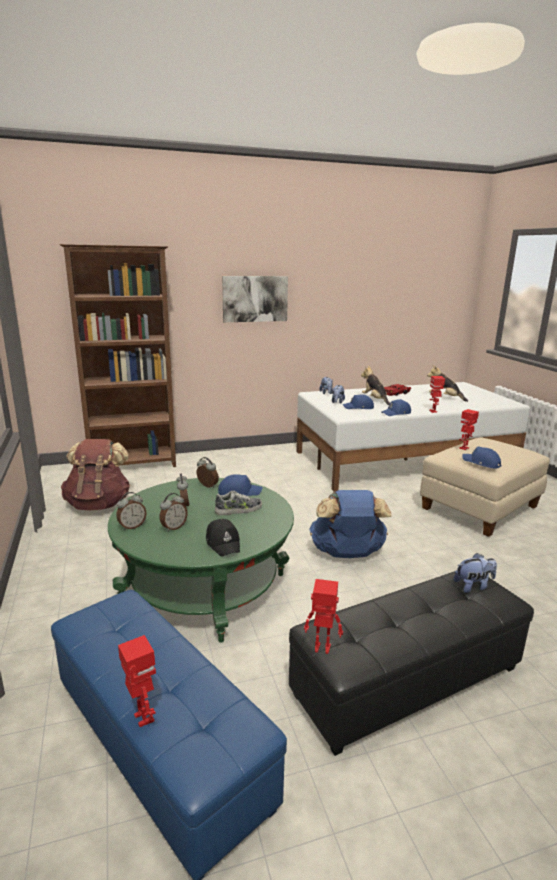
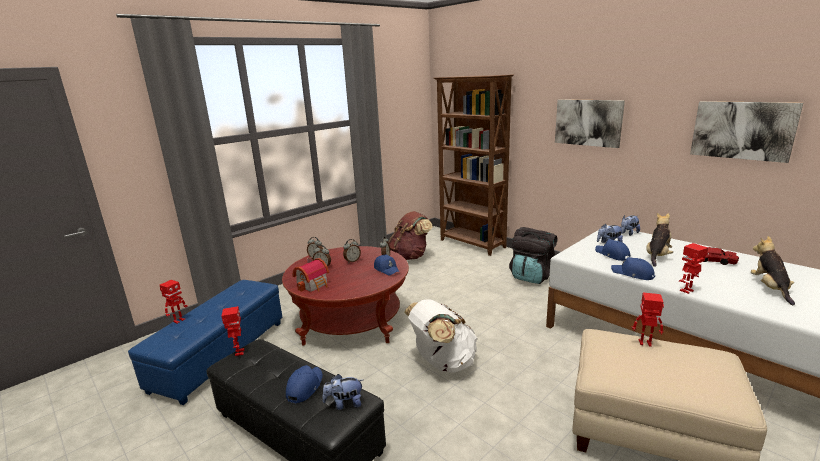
camera: 65 degrees right, 0 degrees up
green coffee table [108,478,294,642] -> red coffee table [282,246,409,345]
black cap [206,519,240,557] -> toy house [292,257,329,292]
shoe [215,491,262,516] -> none
blue backpack [309,490,392,558] -> white backpack [404,299,478,373]
plush toy [454,553,497,593] -> plush toy turned 120 degrees clockwise [322,374,362,410]
blue cap [462,447,502,468] -> blue cap moved to [286,365,323,403]
none -> black backpack [509,227,557,284]
none -> picture [690,101,803,163]

